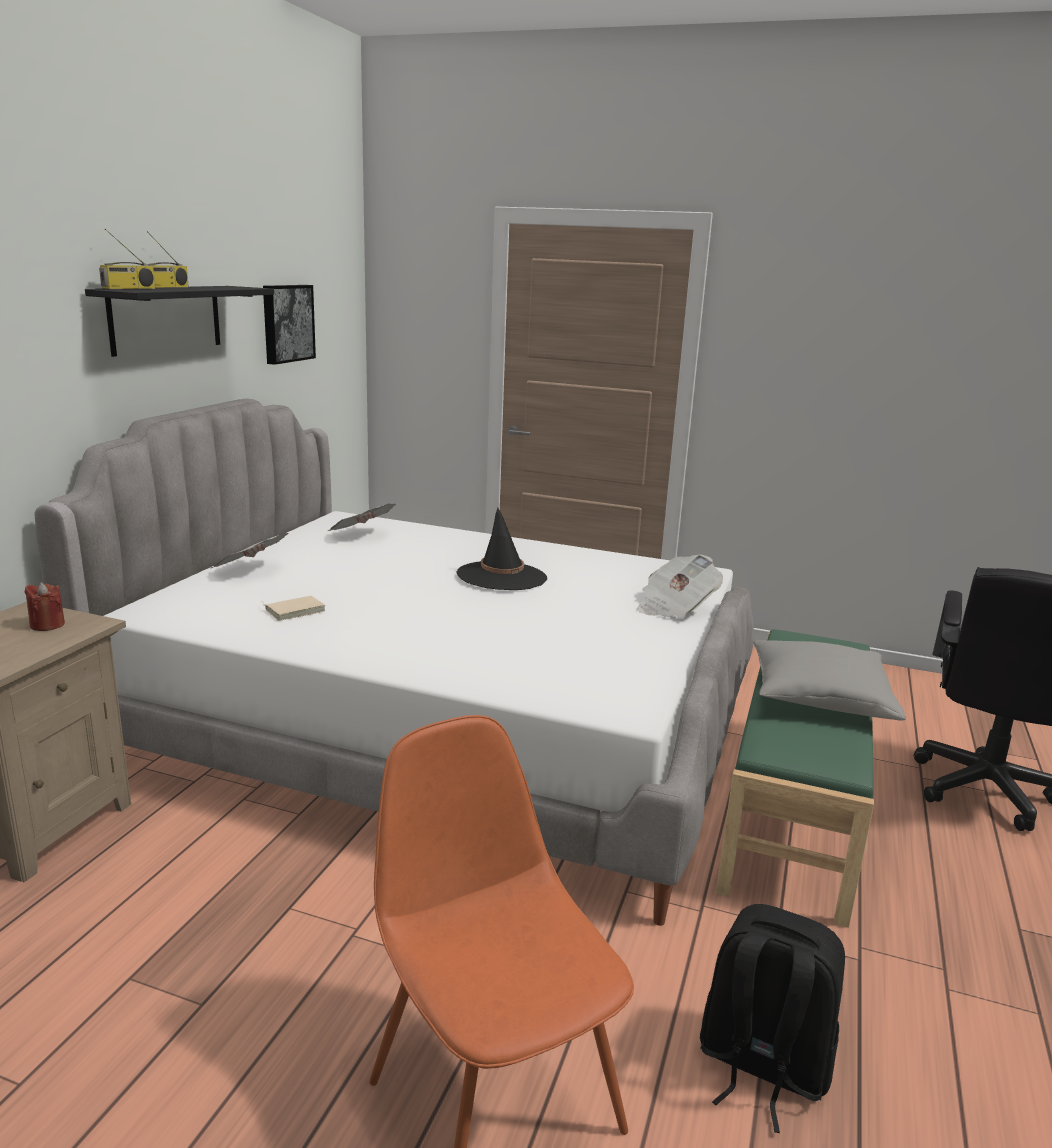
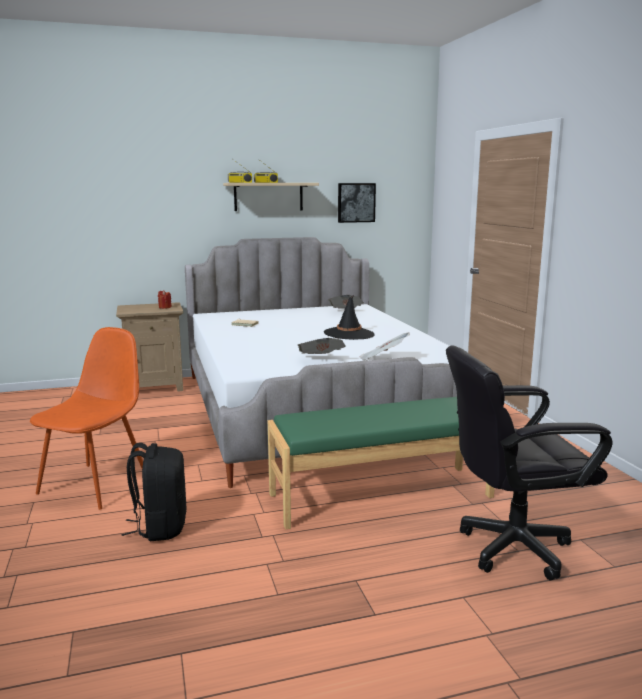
camera: 55 degrees right, 5 degrees down
black shelf [85,286,274,357] -> beige shelf [223,183,319,211]
newspaper [211,533,289,568] -> newspaper moved to [298,338,346,354]
grey pillow [753,640,906,720] -> none

